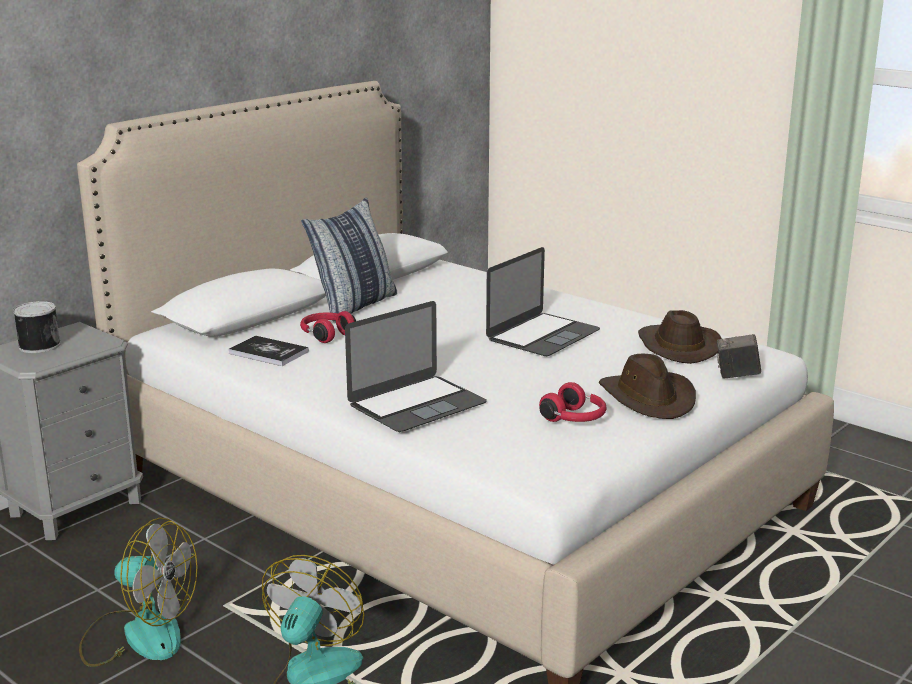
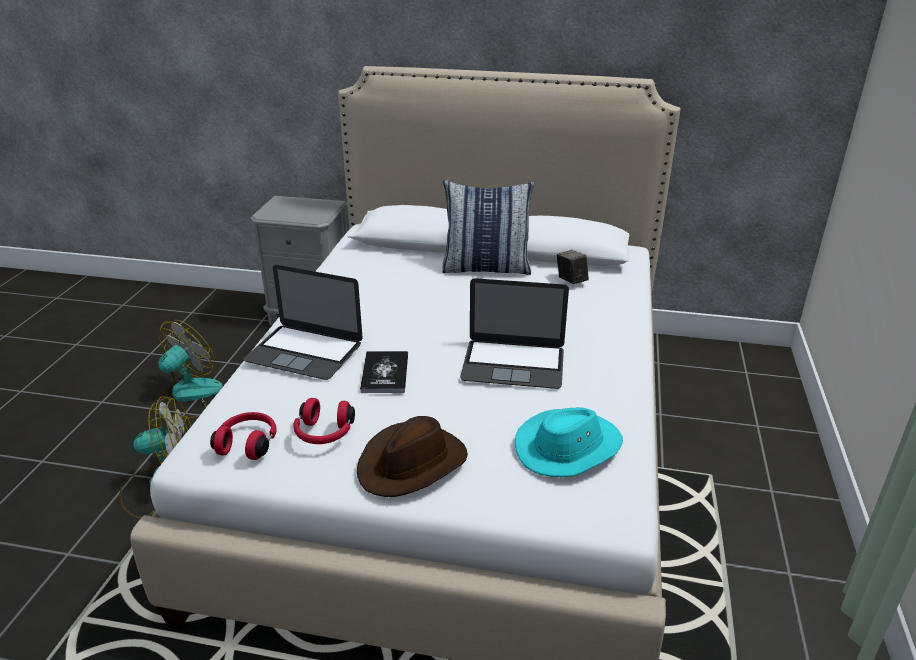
camera: 60 degrees right, 10 degrees up
can [13,301,61,353] -> none
fan [79,518,198,667] -> fan turned 135 degrees counterclockwise [152,320,223,419]
book [229,336,309,366] -> book moved to [360,351,408,393]
red headphones [300,311,356,343] -> red headphones moved to [210,412,277,460]
brown hat [638,310,722,364] -> turquoise hat [515,408,623,477]
camera [717,334,761,379] -> camera moved to [557,250,589,284]

